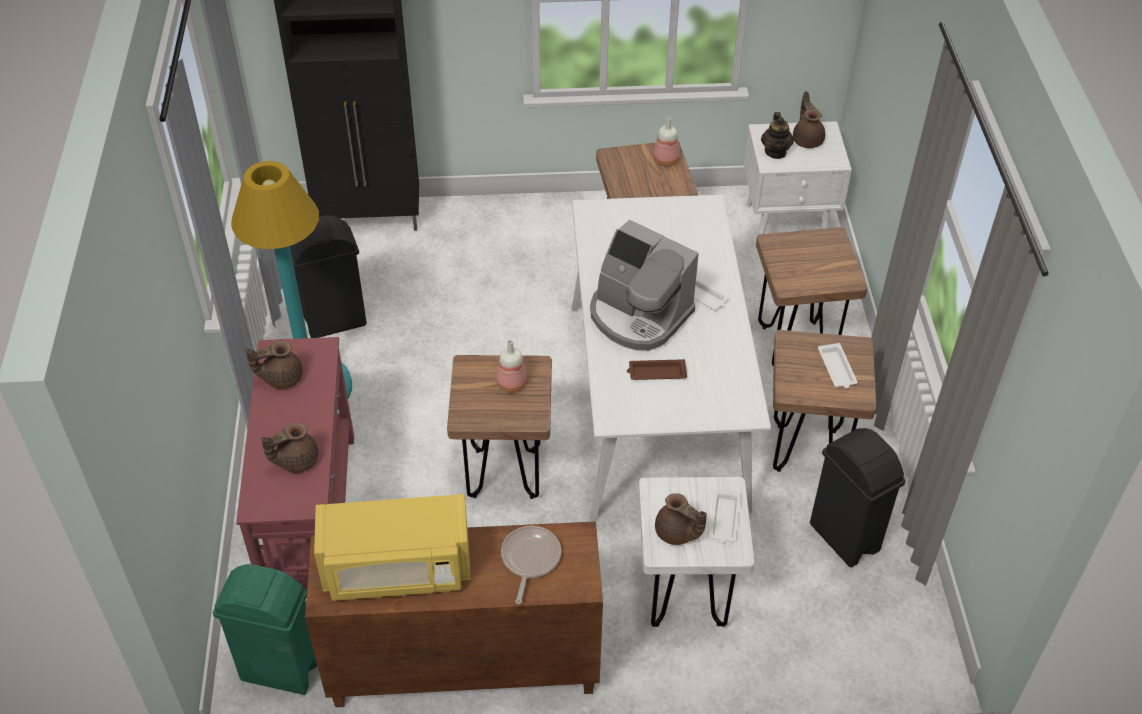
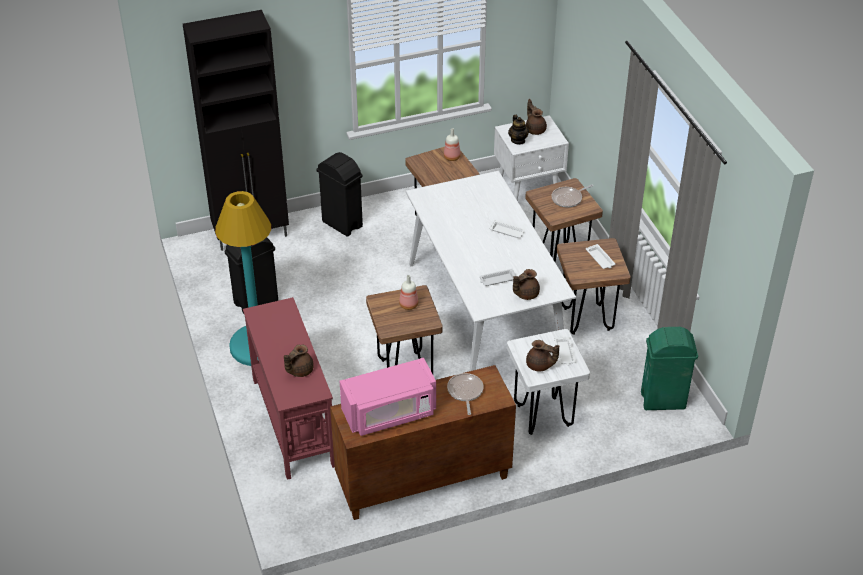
camera: 15 degrees left, 5 degrees down
green trash can [213,564,317,695] -> green trash can moved to [641,327,698,410]
brown teapot [246,341,303,389] -> brown teapot moved to [513,269,540,300]
yellow microwave [314,494,471,601] -> pink microwave [340,358,436,436]
coffee machine [590,219,699,351] -> none
brown tray [627,359,687,380] -> white tray [480,269,516,286]
black trash can [810,428,906,568] -> black trash can moved to [317,152,363,237]
none -> frying pan [551,184,593,208]

